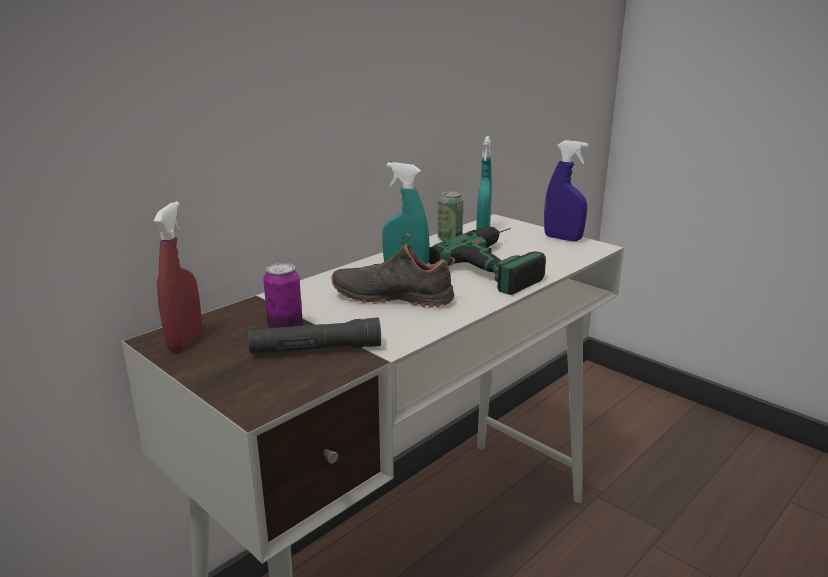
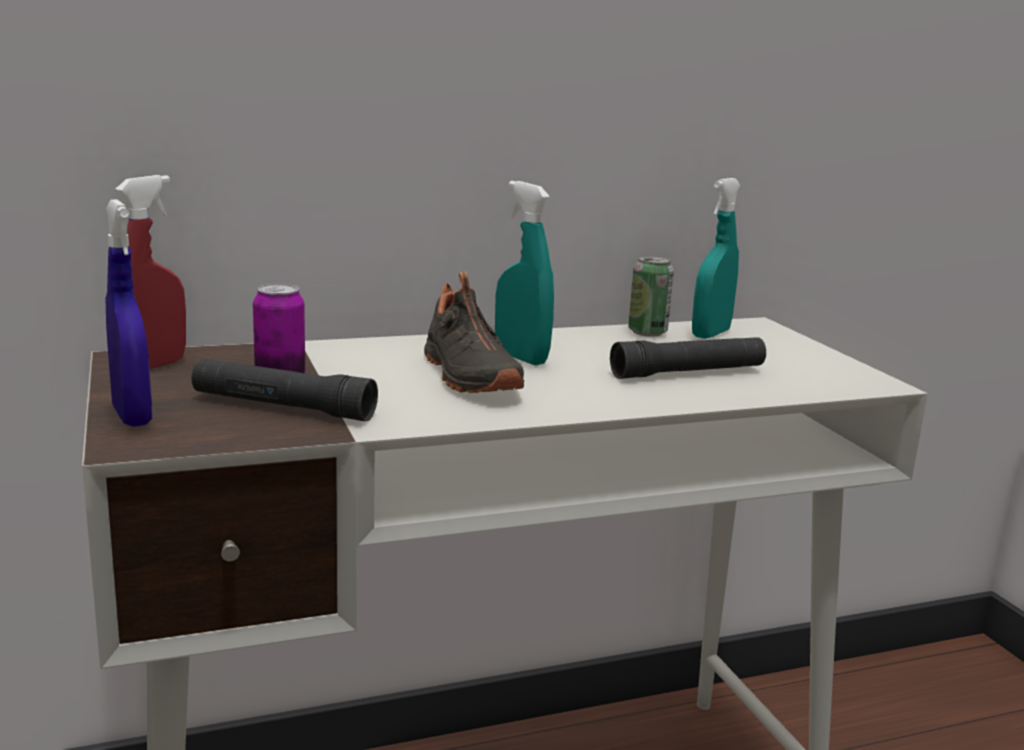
camera: 25 degrees right, 5 degrees down
black shoe [332,234,455,308] -> black shoe turned 150 degrees counterclockwise [424,271,524,393]
power drill [429,226,546,295] -> black flashlight [610,337,766,379]
blue spray bottle [544,140,588,241] -> blue spray bottle moved to [105,199,152,427]

